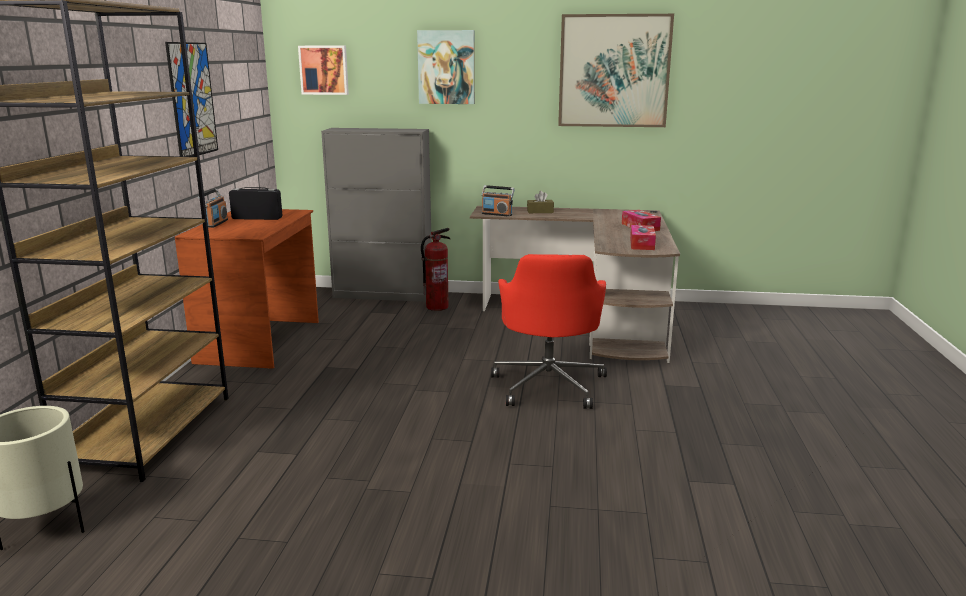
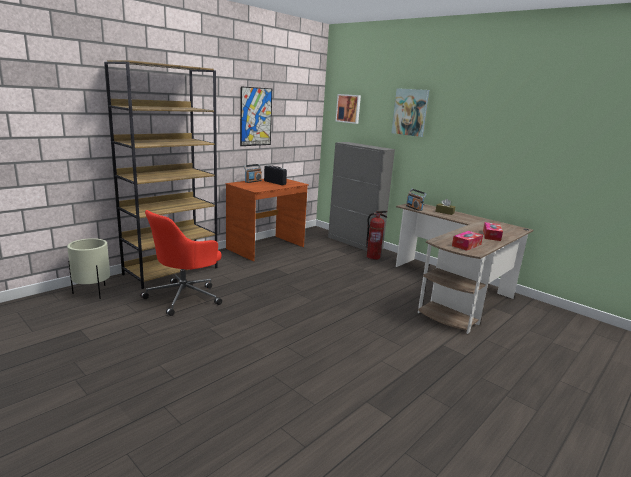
camera: 35 degrees right, 0 degrees up
red office chair [491,254,607,409] -> red office chair moved to [140,210,222,316]
picture [558,14,674,127] -> none

